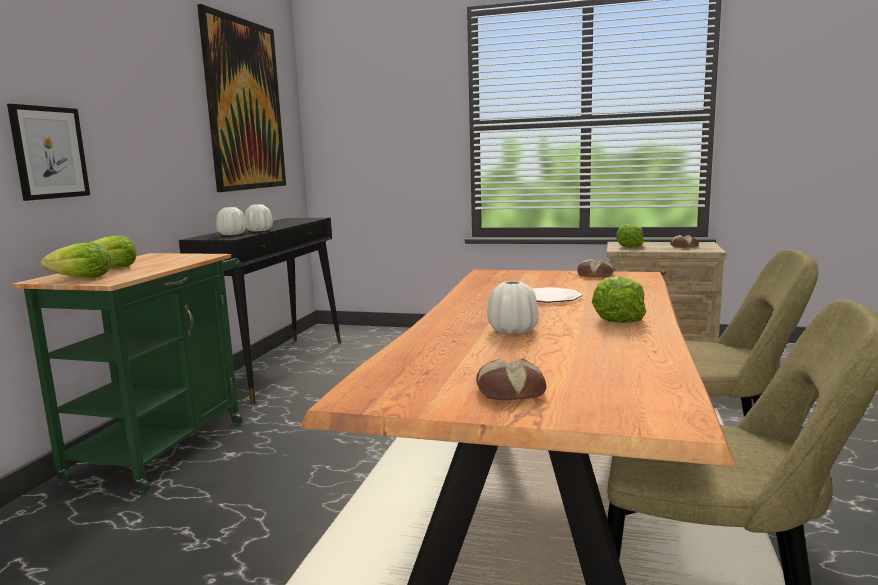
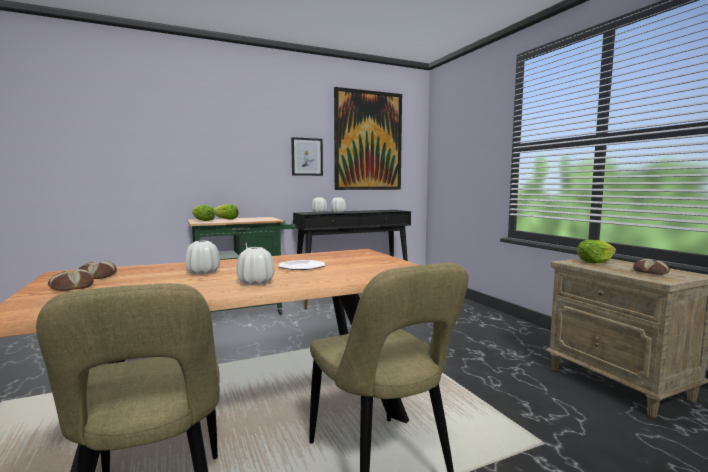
camera: 50 degrees right, 5 degrees down
picture [7,104,90,201] -> picture moved to [291,137,323,176]
bread [577,259,614,277] -> bread moved to [79,260,117,279]
lettuce [592,276,646,323] -> white vase [237,247,274,285]

